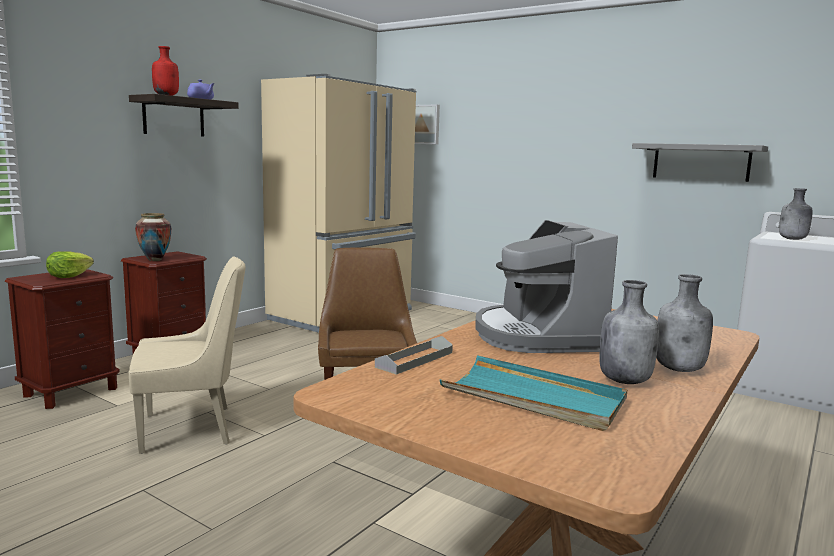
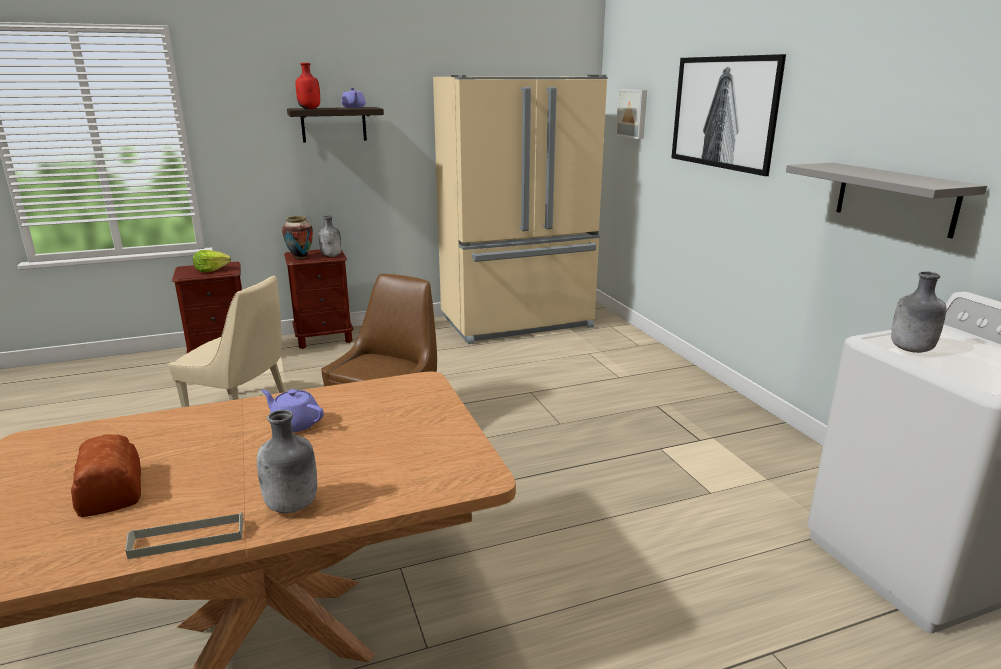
camera: 35 degrees right, 10 degrees up
grey tray [375,336,453,375] -> grey tray moved to [125,512,244,559]
turquoise tray [440,355,628,431] -> bread [71,434,141,517]
coffee machine [475,220,618,353] -> purple teapot [261,389,324,432]
grey bottle [599,280,659,384] -> grey bottle moved to [319,216,341,257]
none -> picture [671,54,786,176]

